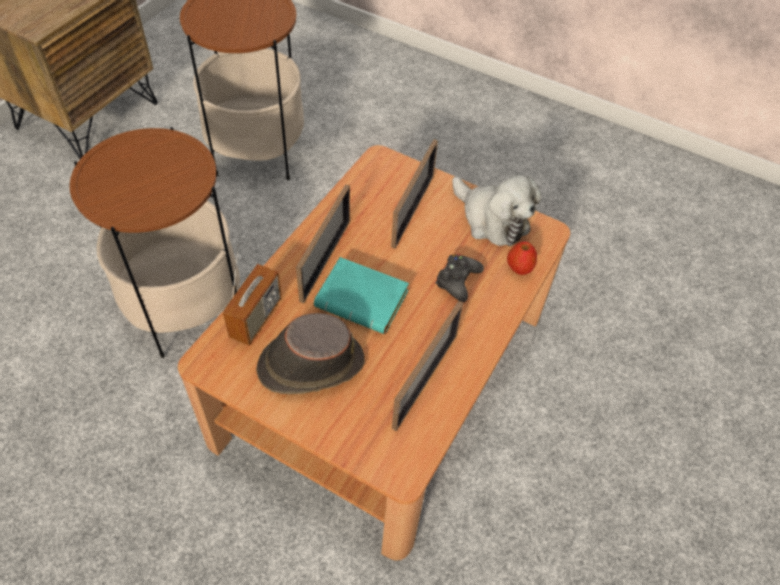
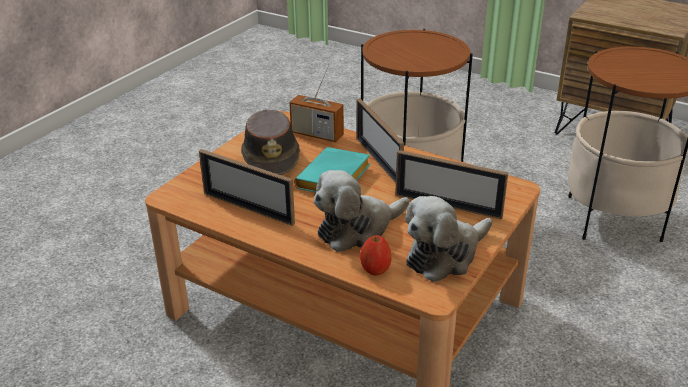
camera: 95 degrees right, 20 degrees down
picture frame [296,184,350,303] -> picture frame turned 45 degrees clockwise [357,98,404,183]
black game controller [435,254,484,302] -> plush toy [313,170,410,252]

